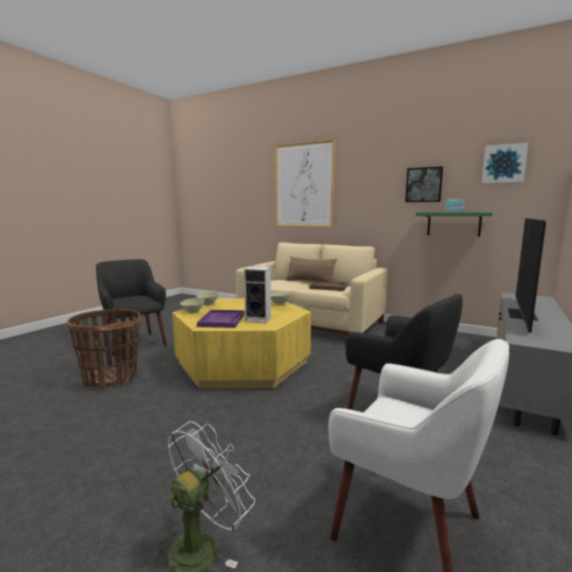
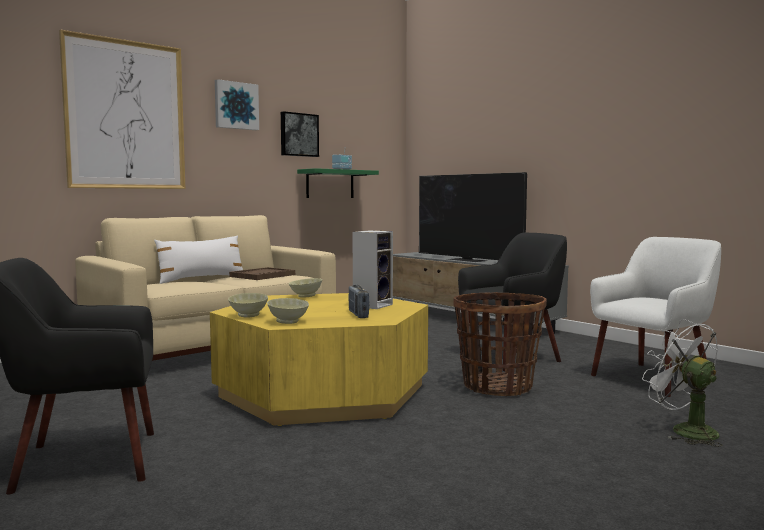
camera: 70 degrees left, 5 degrees down
basket [67,309,141,387] -> basket moved to [453,292,547,396]
purple tray [197,310,244,328] -> radio [348,285,369,318]
brown pillow [285,256,337,282] -> white pillow [154,235,243,284]
picture [482,143,528,184] -> picture moved to [215,79,259,130]

